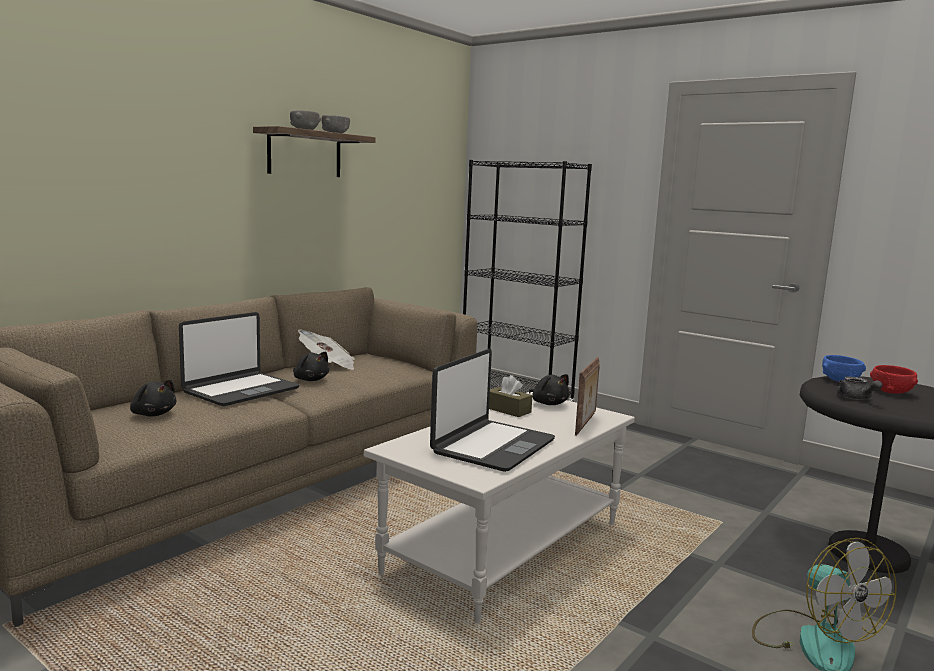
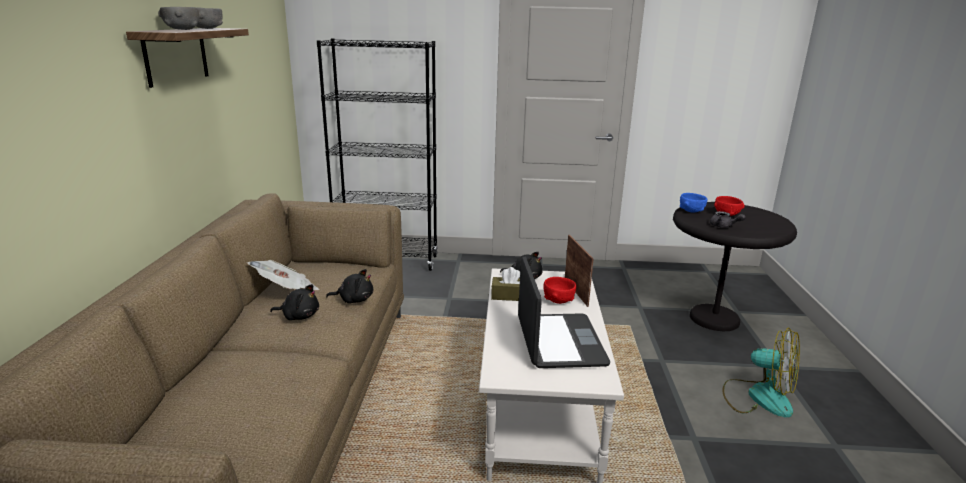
camera: 35 degrees left, 10 degrees up
black plush toy [130,380,176,416] -> black plush toy moved to [326,269,373,303]
laptop [179,312,300,406] -> none
none -> red bowl [543,277,576,304]

